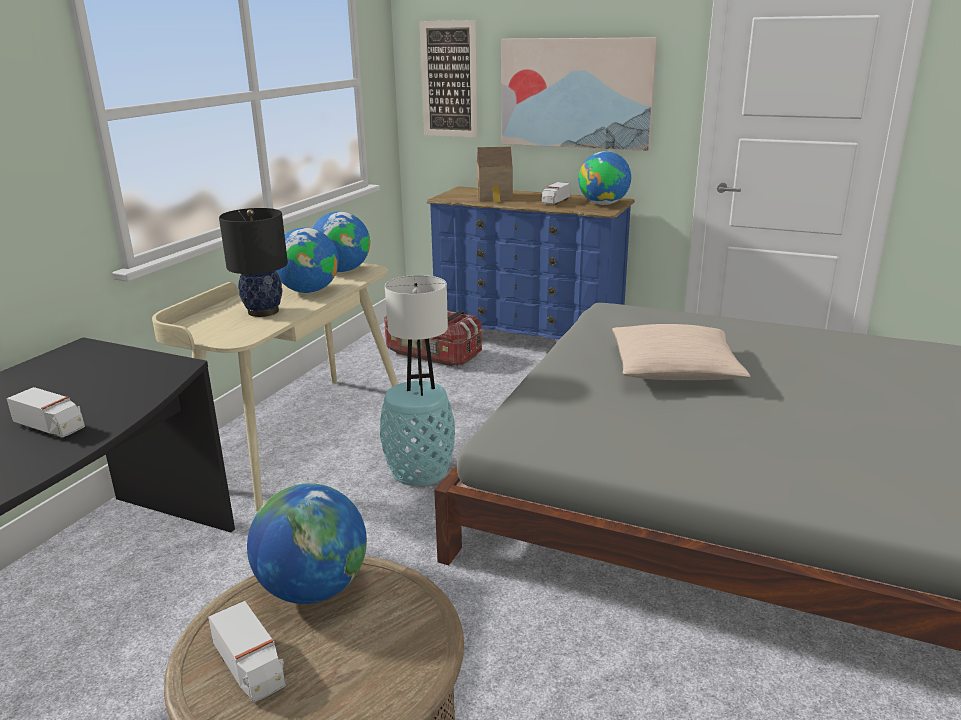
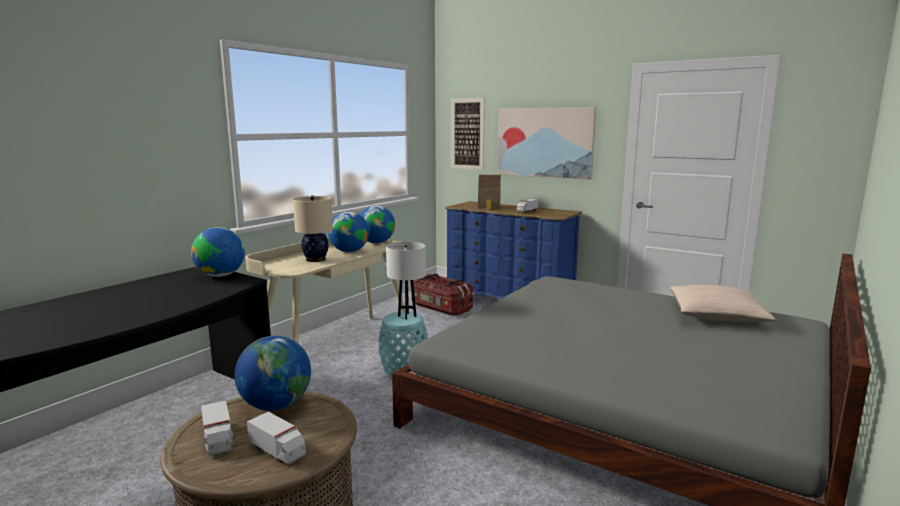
camera: 10 degrees right, 10 degrees down
toy truck [6,387,85,438] -> toy truck moved to [247,412,306,464]
black table lamp [219,208,288,317] -> beige table lamp [293,195,333,262]
globe [578,151,631,205] -> globe moved to [191,227,245,277]
beige pillow [612,324,750,380] -> beige pillow moved to [670,285,775,322]

